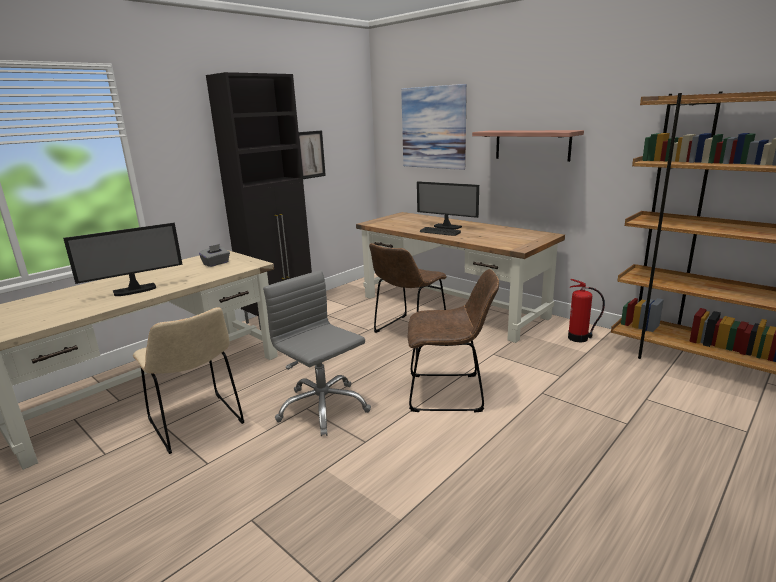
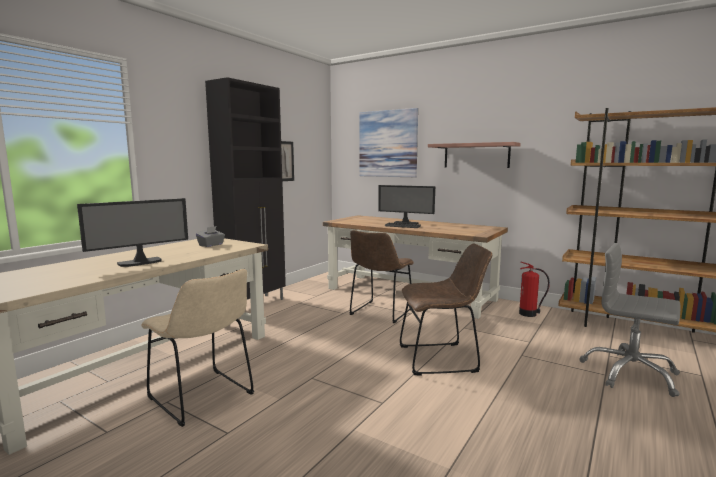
camera: 10 degrees left, 10 degrees down
grey office chair [263,270,371,436] -> grey office chair moved to [579,243,680,397]

